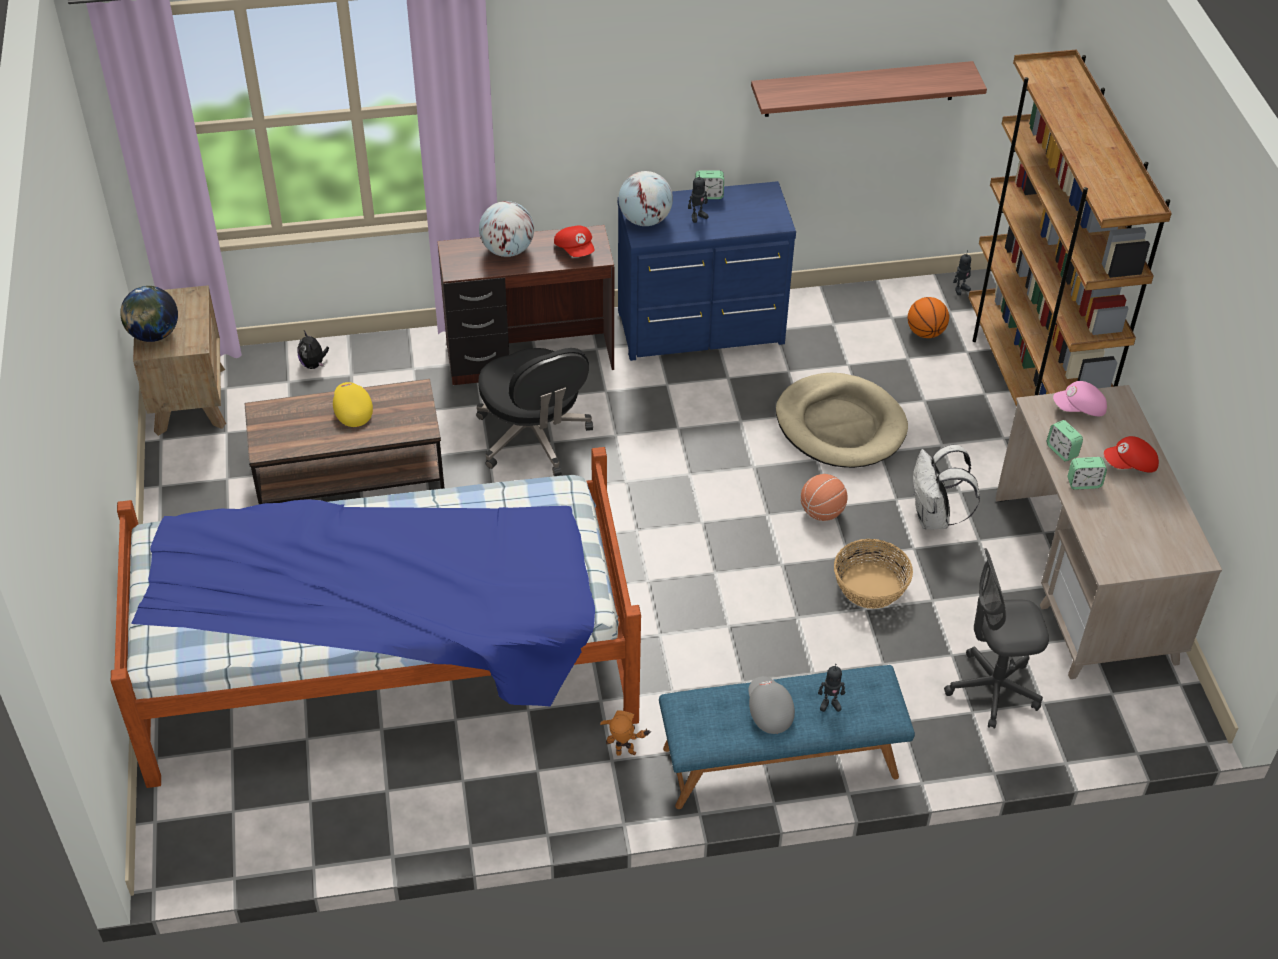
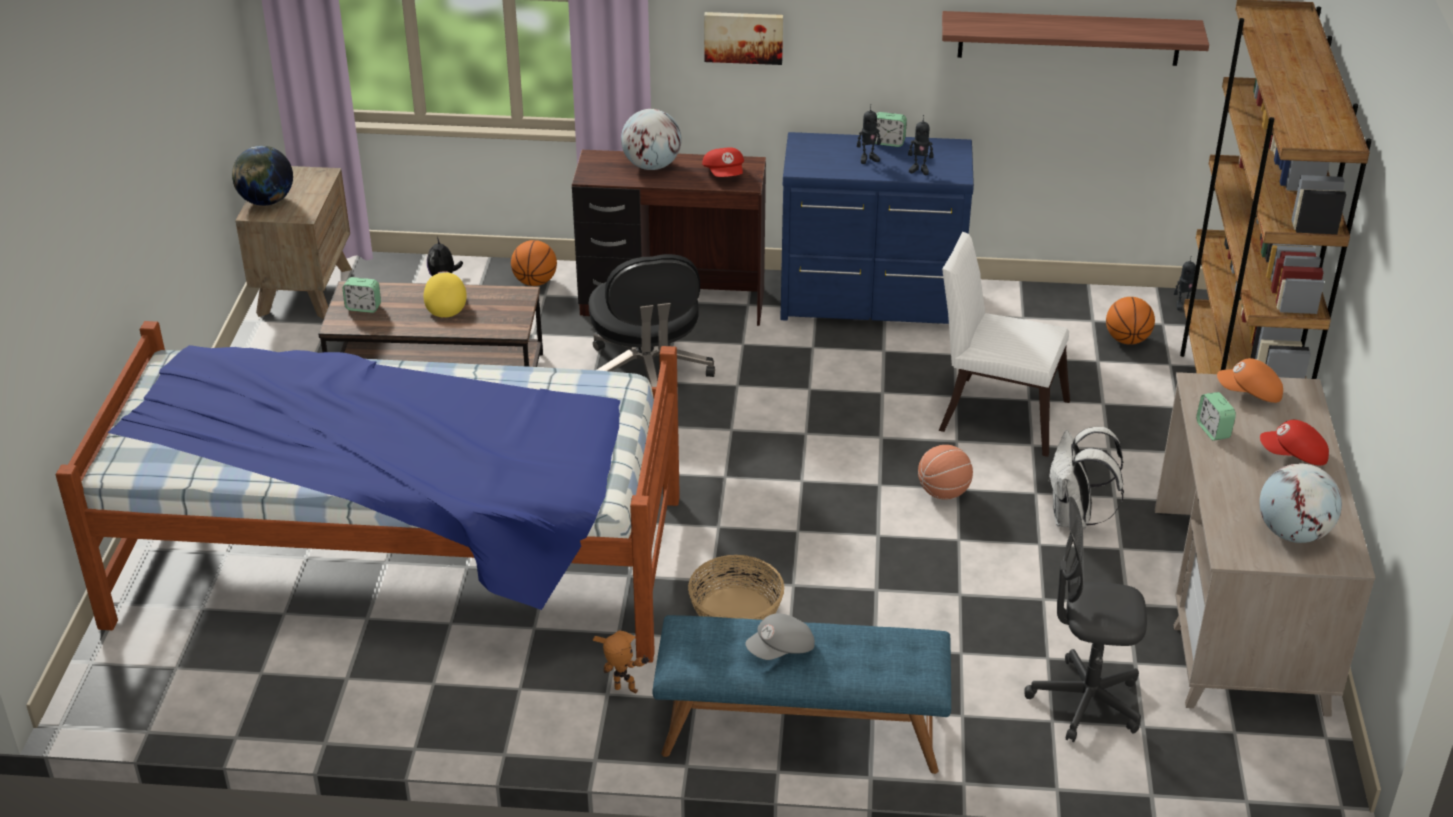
camera: 15 degrees right, 10 degrees down
globe [618,171,673,226] -> globe moved to [1259,463,1342,543]
grey cap [748,676,795,734] -> grey cap turned 120 degrees counterclockwise [745,613,815,660]
beige dog bed [776,373,908,468] -> white chair [939,232,1070,457]
toy robot [818,664,845,712] -> toy robot moved to [908,115,933,175]
basket [834,539,913,609] -> basket moved to [688,555,784,620]
pink cap [1053,381,1107,416] -> orange cap [1217,358,1283,403]
alarm clock [1067,457,1107,490] -> alarm clock moved to [342,277,381,313]
none -> basketball [511,240,557,286]
none -> picture [704,12,783,65]

